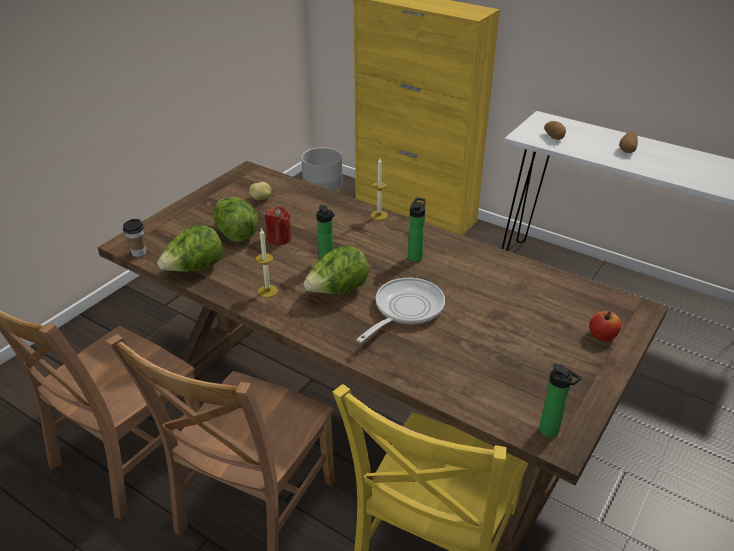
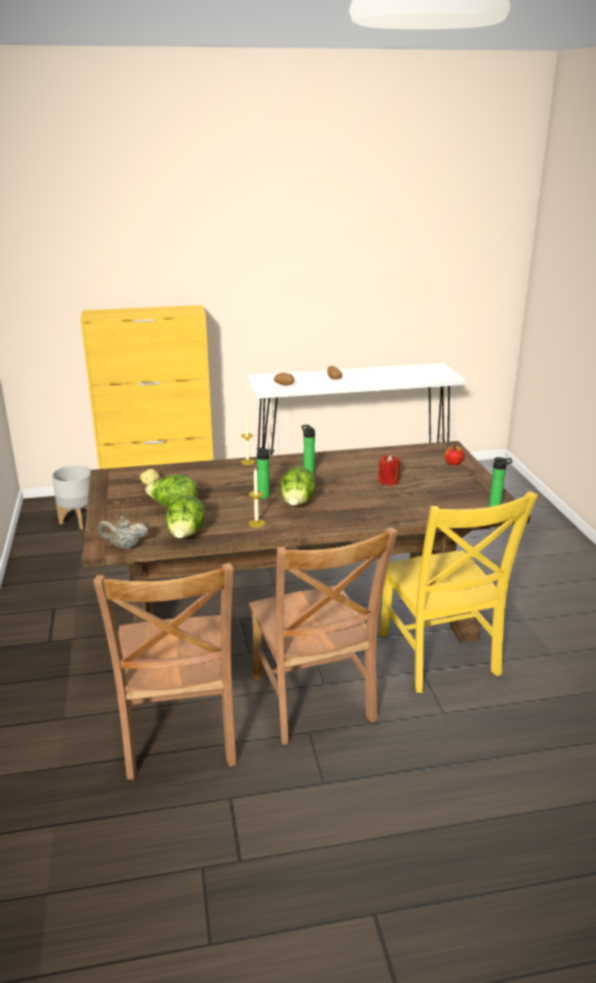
camera: 45 degrees left, 10 degrees down
cup [123,219,146,257] -> beige teapot [98,517,148,549]
red candle [265,206,291,245] -> red candle moved to [378,454,401,486]
frying pan [356,278,445,343] -> none

